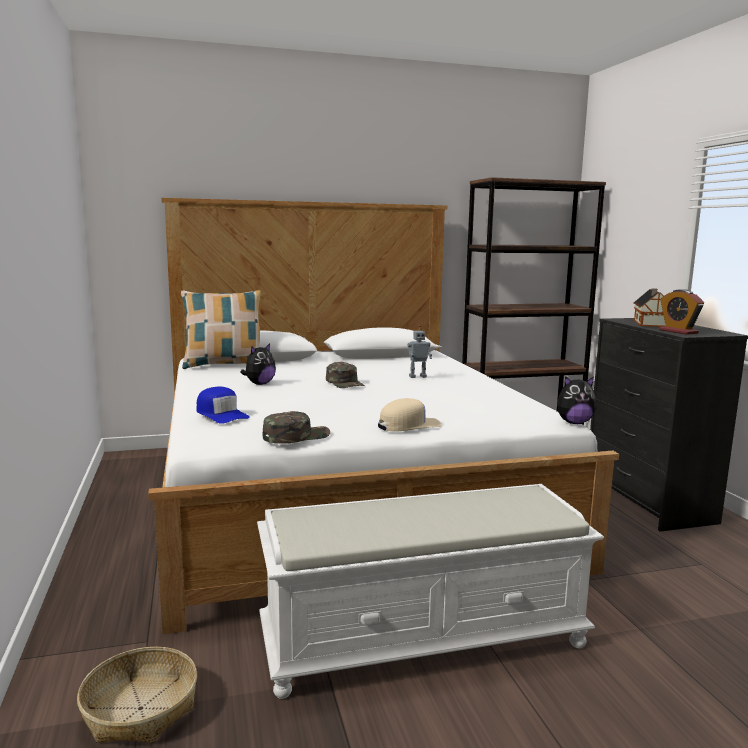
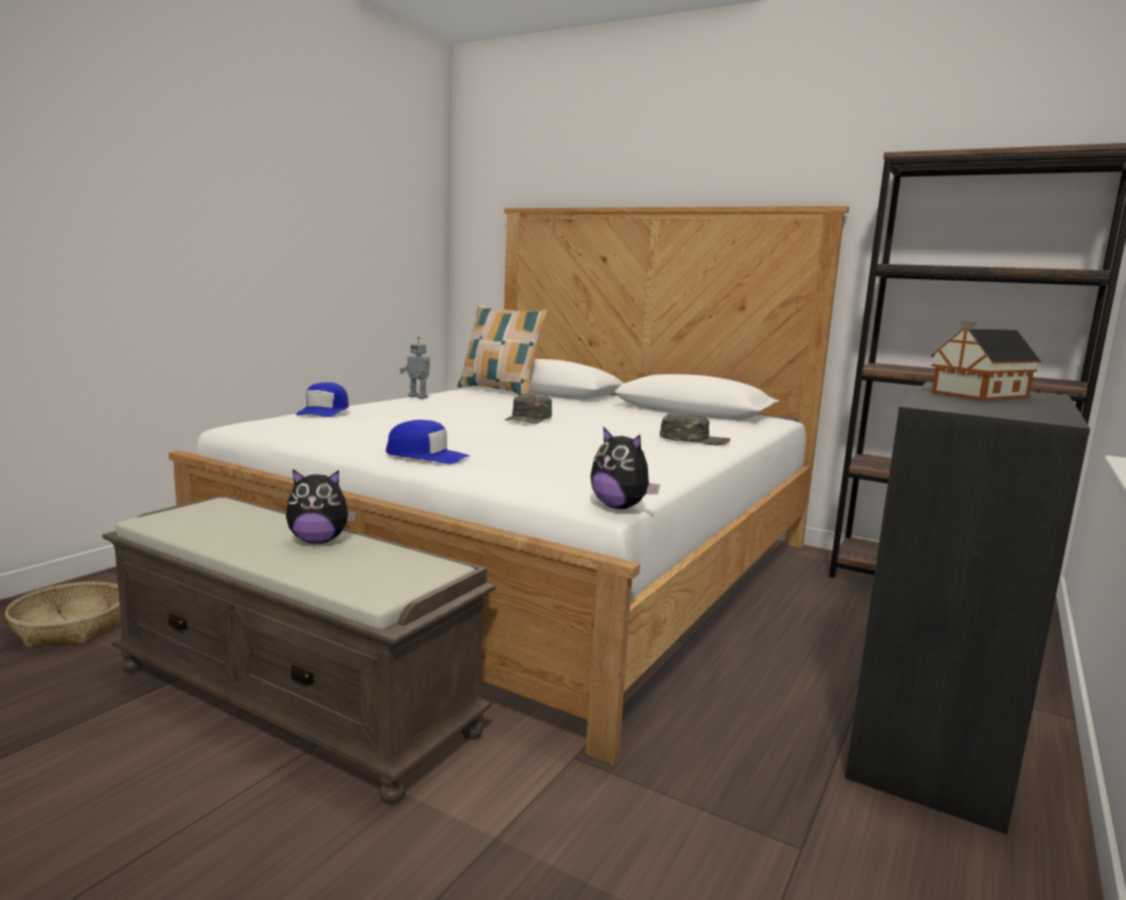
camera: 45 degrees right, 0 degrees up
plush toy [240,343,276,385] -> plush toy moved to [286,469,356,544]
white bench [257,484,604,699] -> brown bench [102,495,496,804]
green cap [263,411,330,444] -> green cap moved to [660,413,730,445]
beige cap [378,398,442,431] -> blue cap [386,420,469,464]
toy robot [408,325,432,378] -> toy robot moved to [400,337,430,399]
alarm clock [659,289,704,335] -> none

